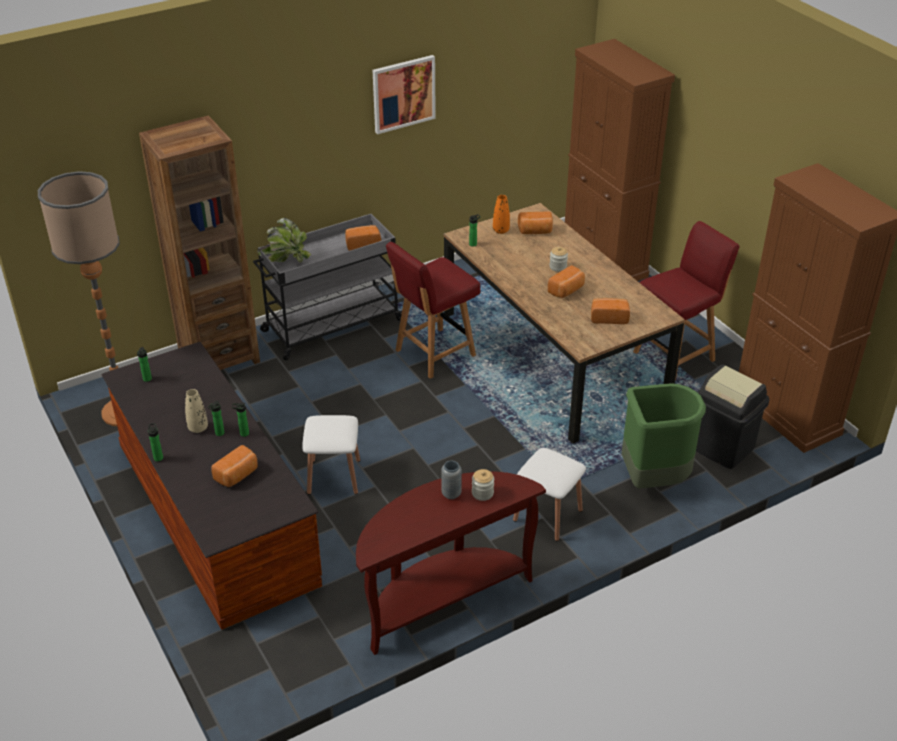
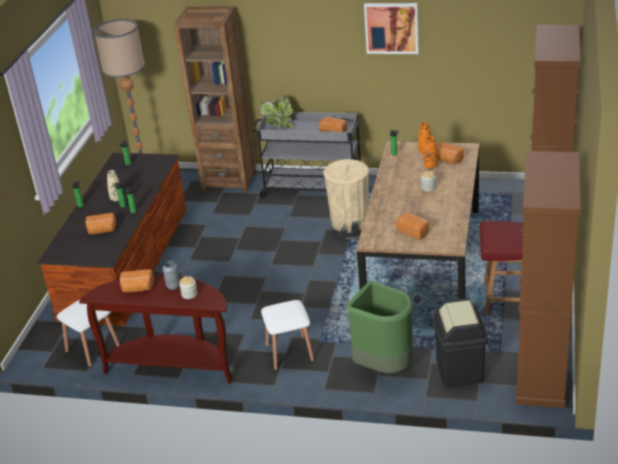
camera: 45 degrees right, 5 degrees down
white stool [302,415,360,495] -> white stool moved to [57,299,120,367]
red chair [386,242,480,379] -> beige trash can [323,159,369,239]
bread [548,265,585,298] -> bread moved to [120,269,154,293]
none -> orange vase [424,136,438,169]

